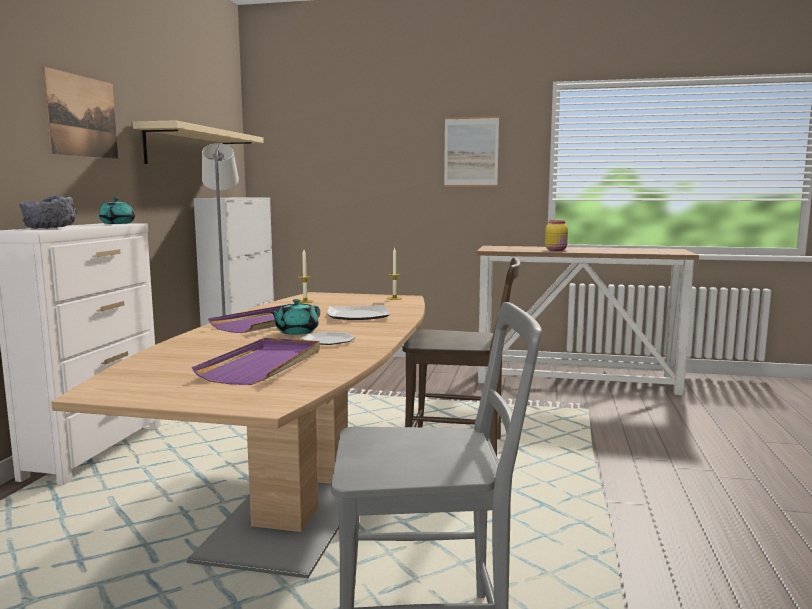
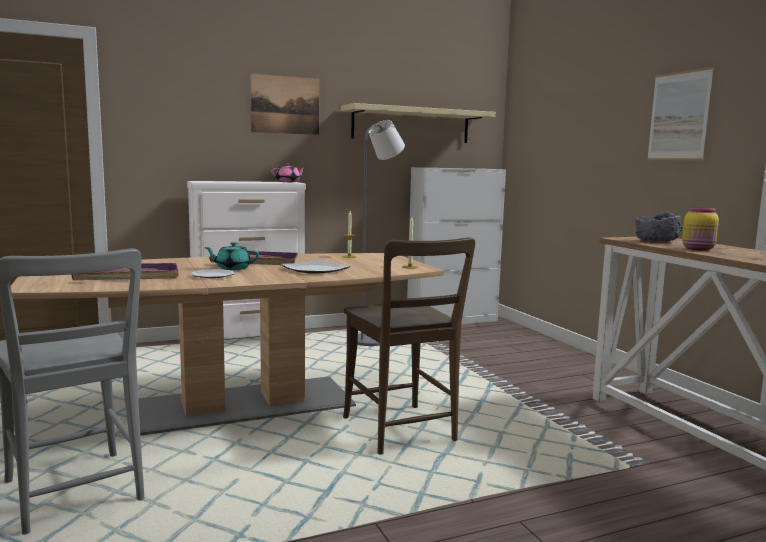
camera: 55 degrees right, 0 degrees up
grey bowl [19,195,77,229] -> grey bowl moved to [635,212,683,242]
turquoise teapot [99,198,135,224] -> pink teapot [271,163,306,182]

